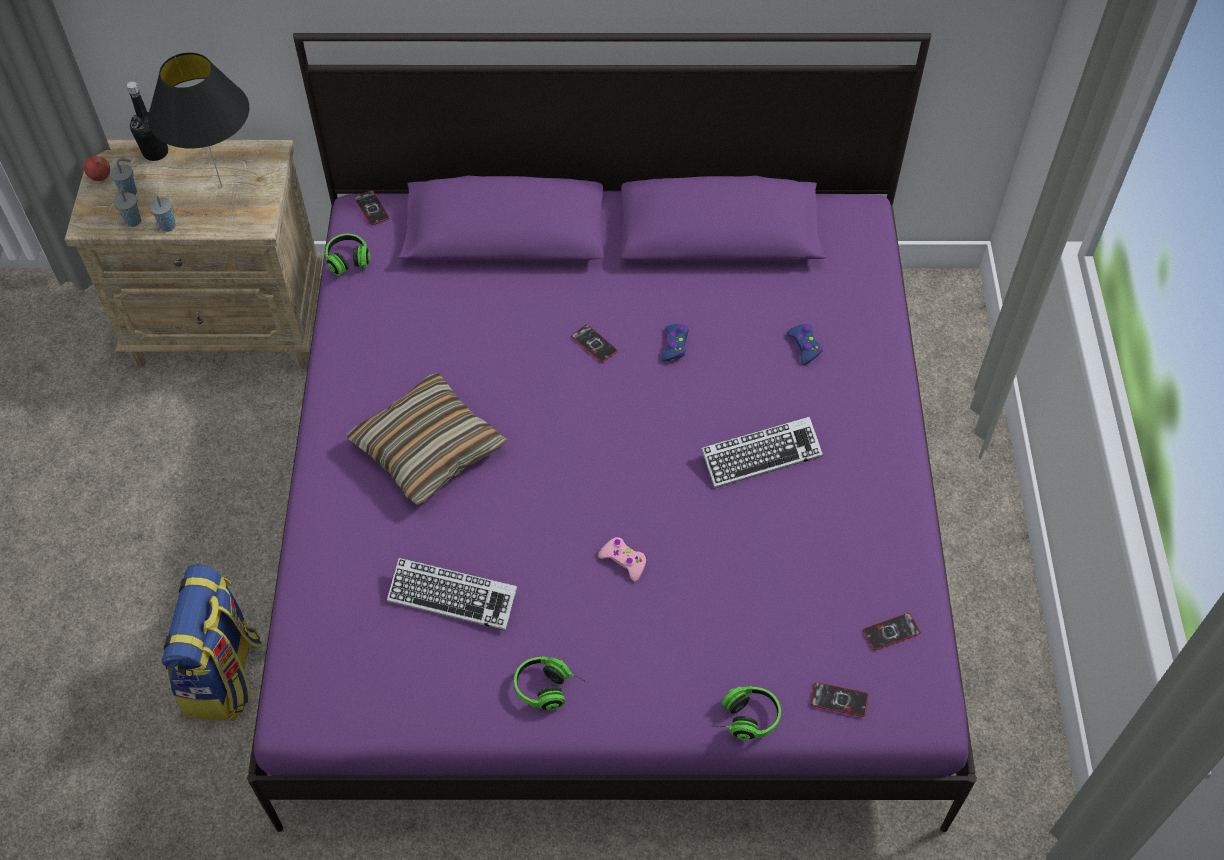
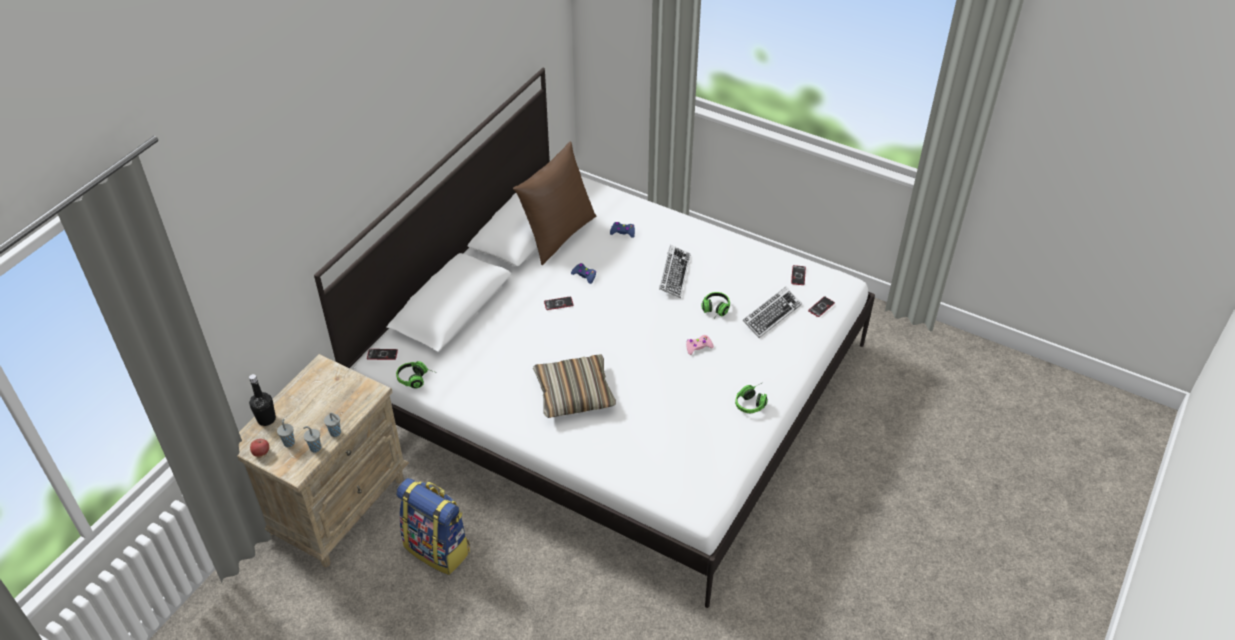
camera: 60 degrees left, 10 degrees down
black table lamp [148,53,249,187] -> none
backpack [162,564,263,721] -> backpack moved to [396,478,470,575]
purple bed [247,33,977,832] -> white bed [314,68,875,608]
keyboard [387,558,517,631] -> keyboard moved to [742,287,802,338]
headphones [709,685,781,740] -> headphones moved to [701,292,730,316]
none -> brown pillow [513,142,596,265]

